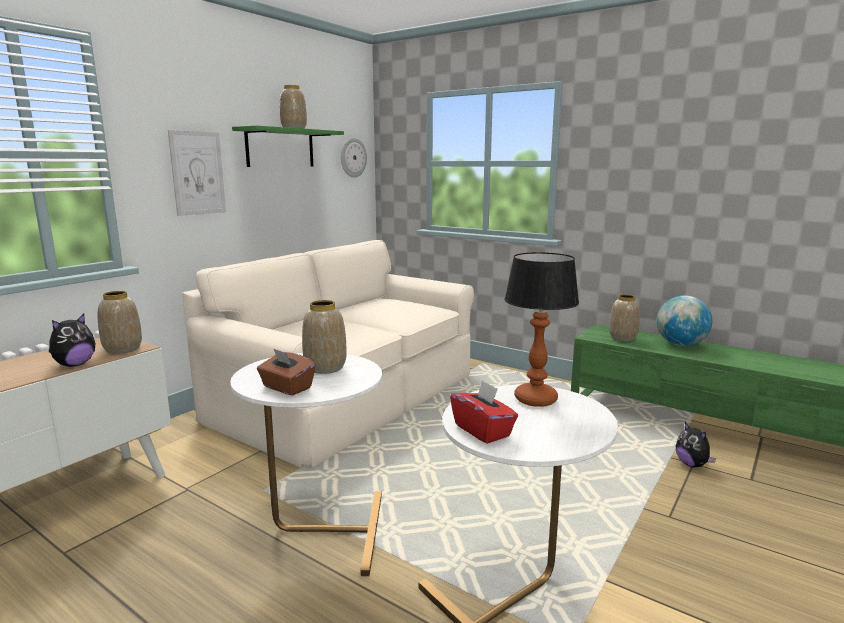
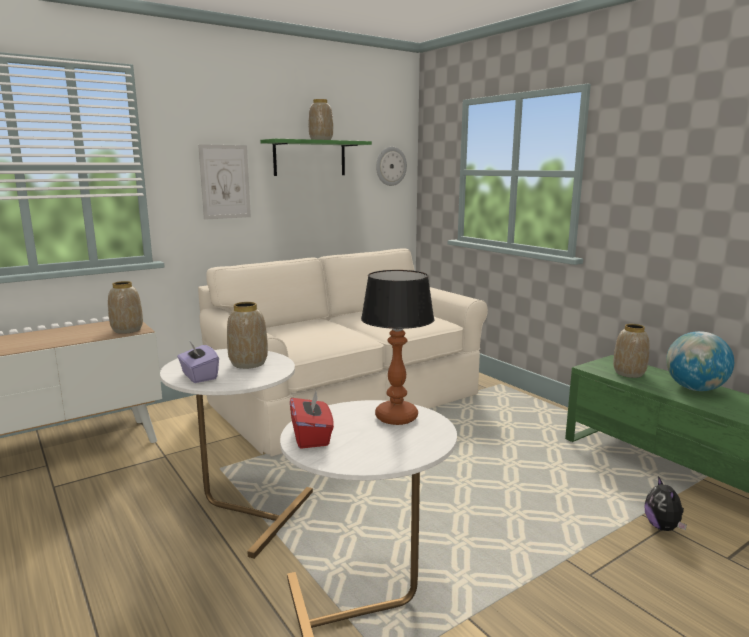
camera: 20 degrees right, 0 degrees up
plush toy [49,314,95,367] -> none
brown tissue box [257,348,315,396] -> purple tissue box [177,342,219,383]

